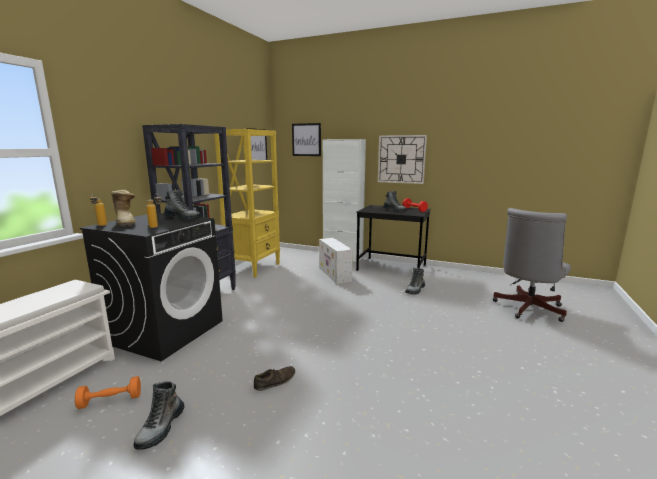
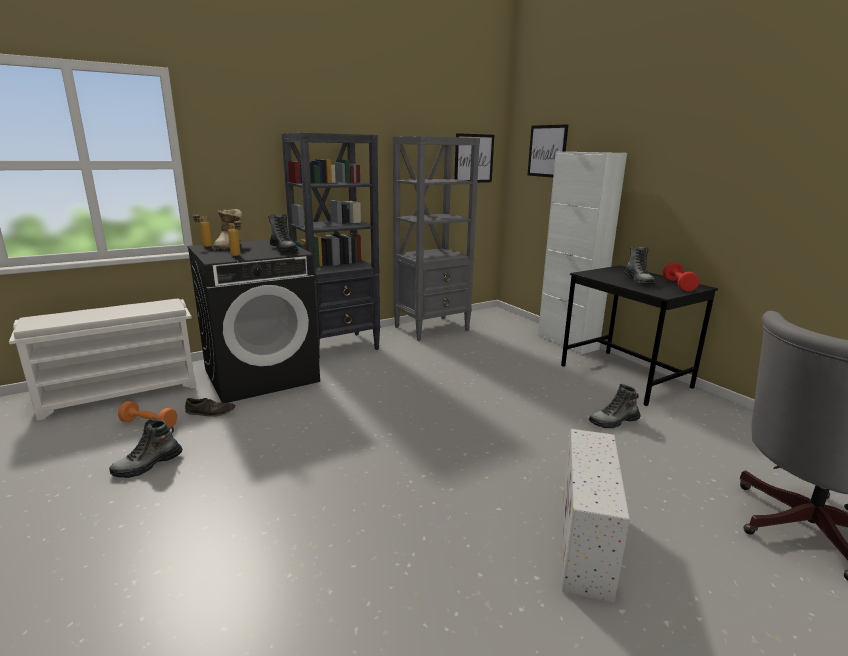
camera: 35 degrees right, 5 degrees up
yellow bookcase [215,129,280,278] -> grey bookcase [393,136,480,341]
brown shoe [254,366,295,391] -> brown shoe moved to [185,398,235,417]
white storage box [319,238,353,284] -> white storage box moved to [562,429,630,603]
wall clock [378,135,427,184] -> none

